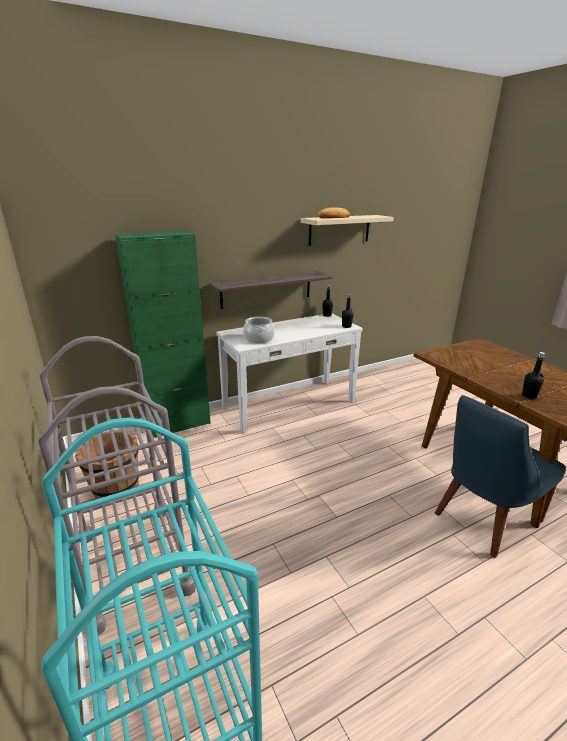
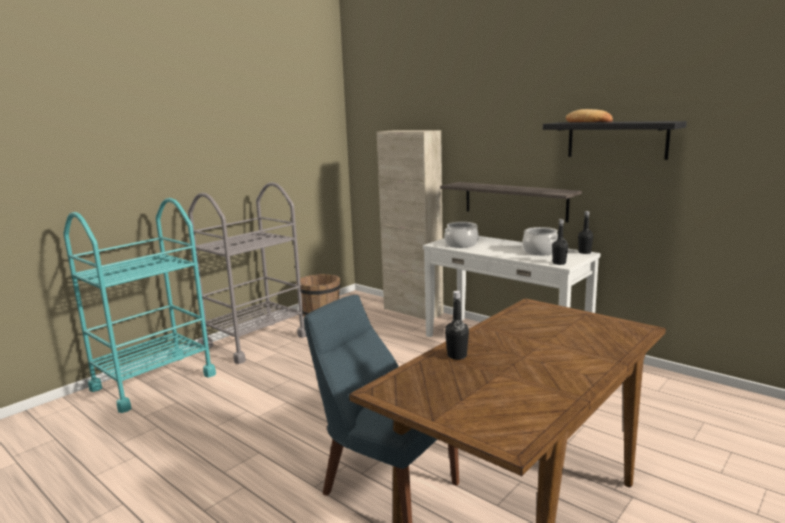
camera: 70 degrees right, 10 degrees down
green cabinet [115,231,211,438] -> beige cabinet [377,130,444,320]
beige shelf [301,215,394,246] -> black shelf [543,121,687,160]
none -> cooking pot [522,227,558,255]

